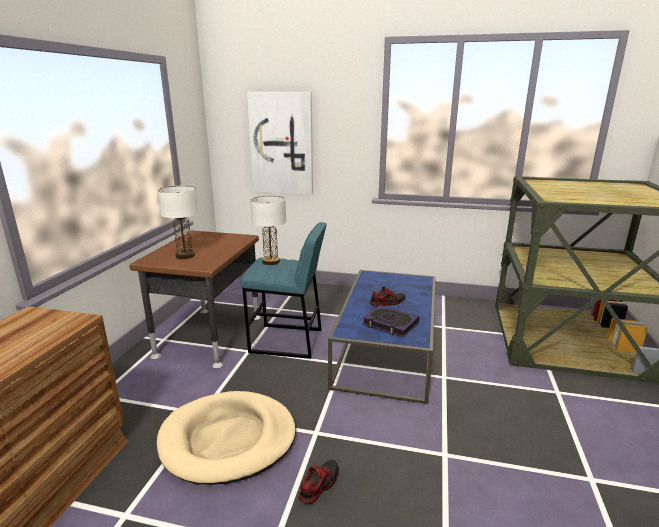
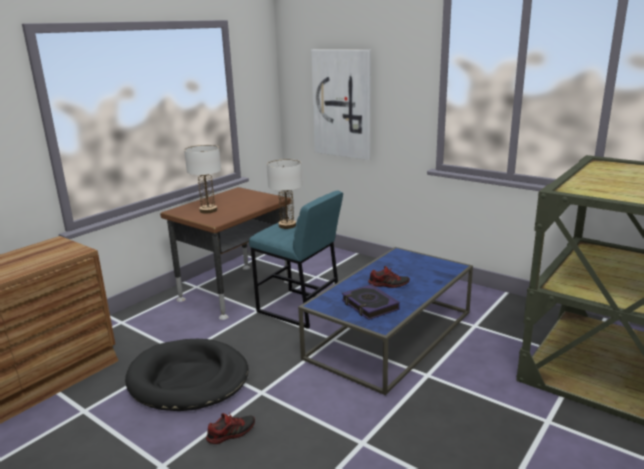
camera: 25 degrees right, 0 degrees up
beige dog bed [157,391,296,485] -> black dog bed [125,339,249,411]

